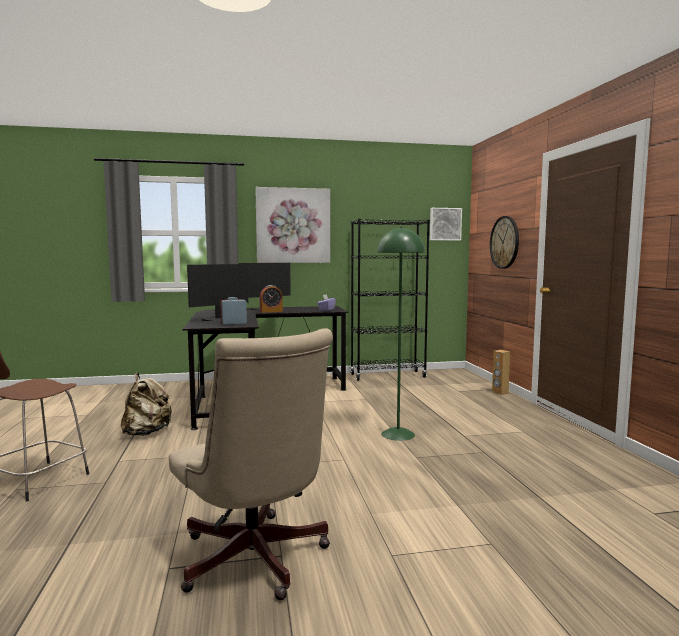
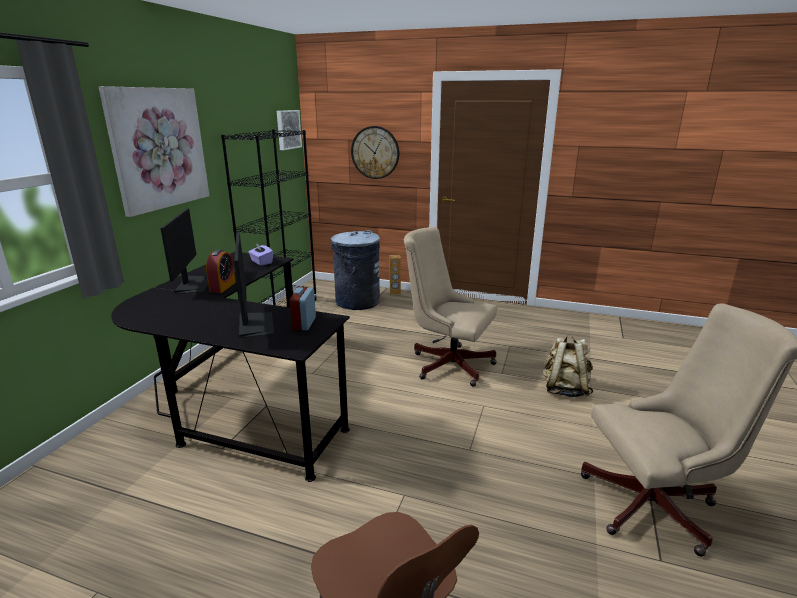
camera: 60 degrees left, 15 degrees up
beige backpack [121,373,172,436] -> beige backpack moved to [543,335,593,397]
green floor lamp [377,227,425,441] -> beige office chair [404,227,497,387]
none -> grey trash can [330,230,380,310]

